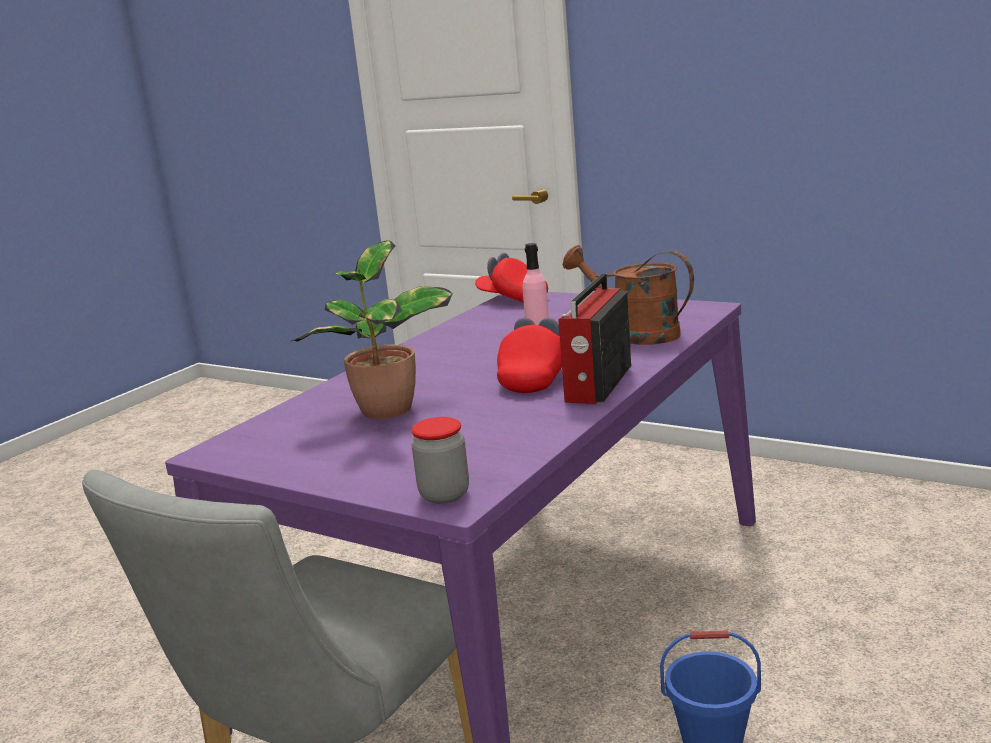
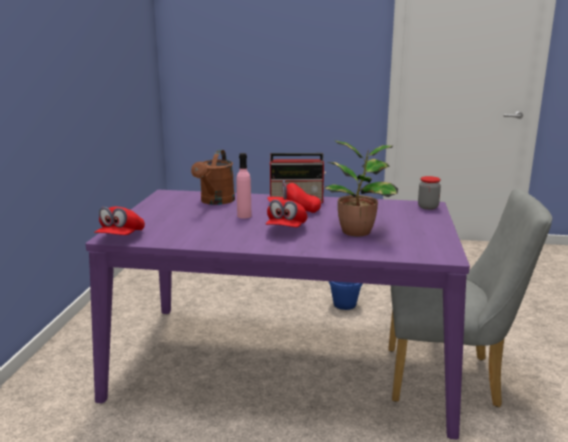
camera: 115 degrees left, 0 degrees up
none -> red cap [266,200,308,227]

